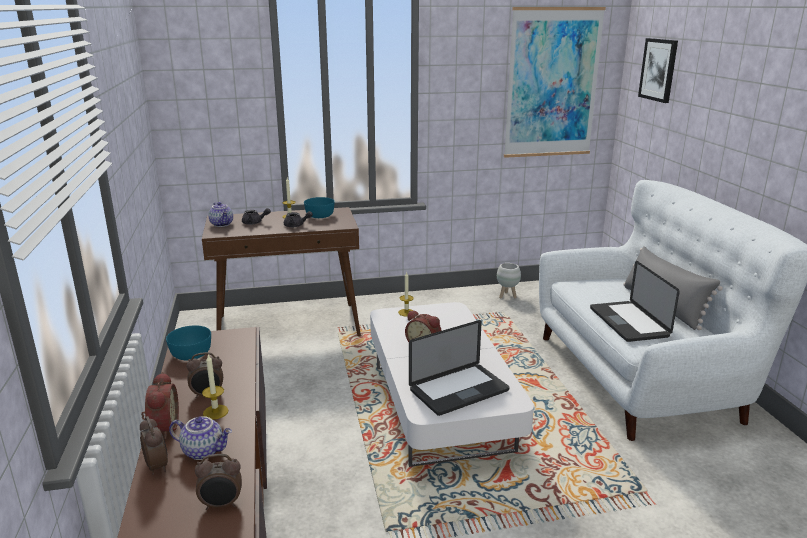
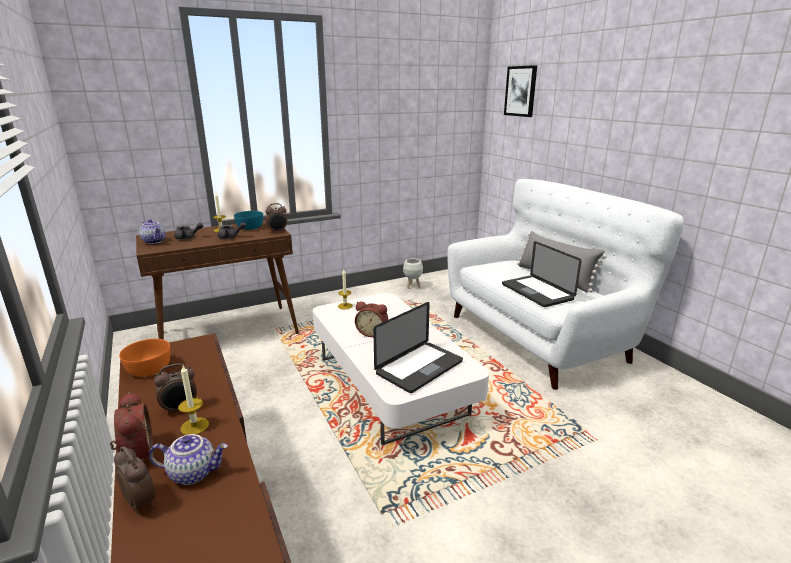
camera: 15 degrees left, 0 degrees up
turquoise bowl [166,325,211,360] -> orange bowl [119,339,170,377]
alarm clock [195,454,242,510] -> alarm clock moved to [265,203,287,233]
picture [504,7,606,158] -> none

